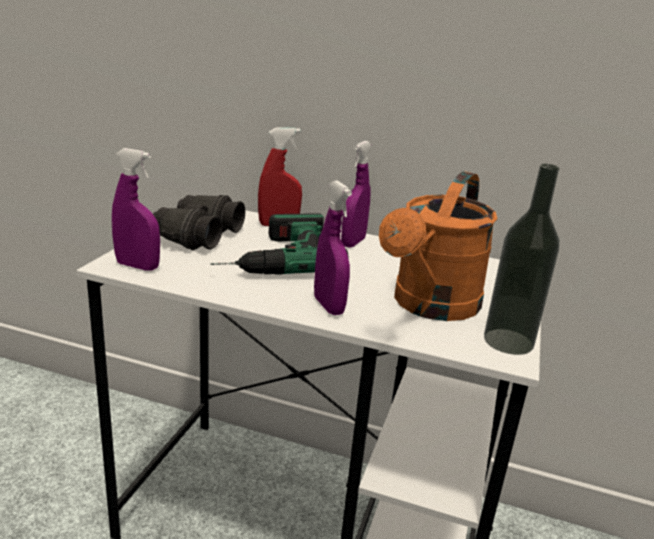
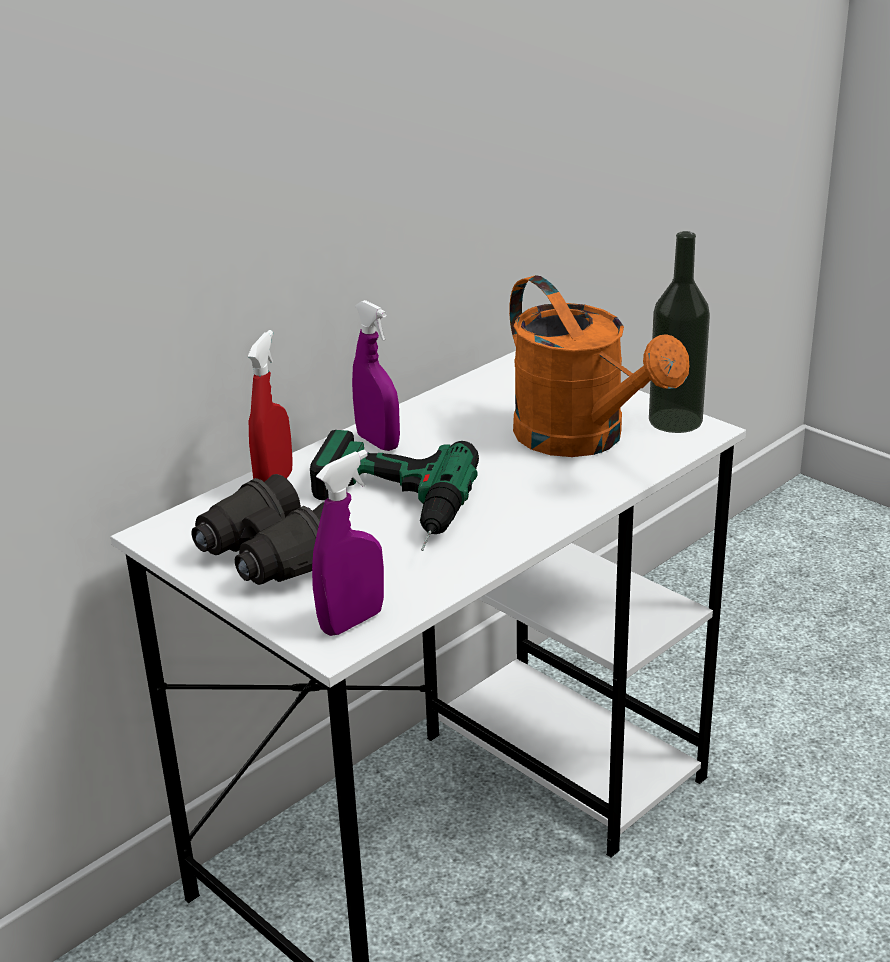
camera: 60 degrees left, 5 degrees up
purple spray bottle [314,181,352,315] -> none

